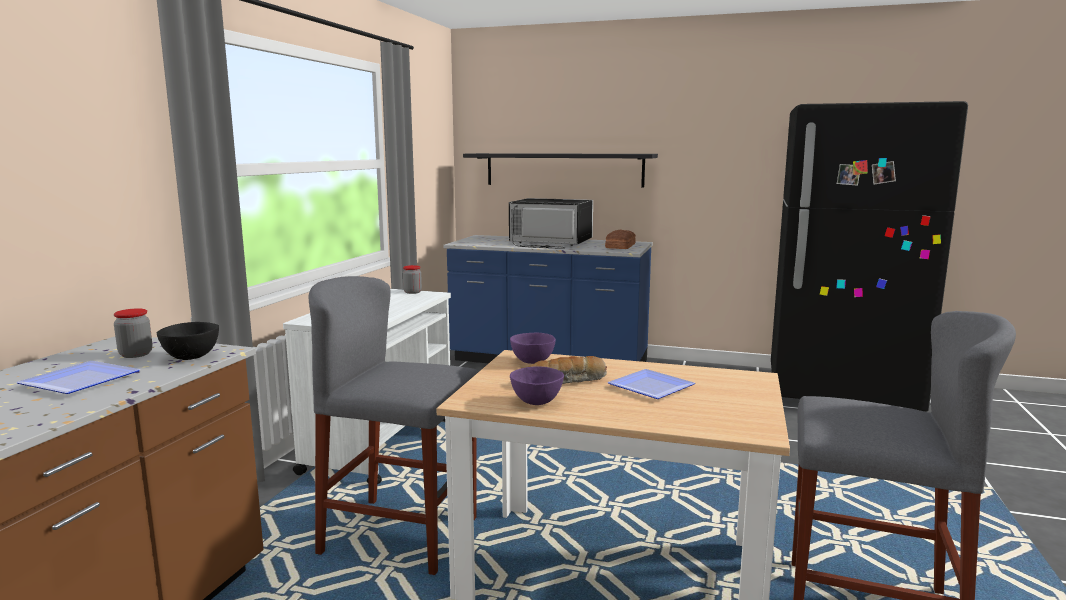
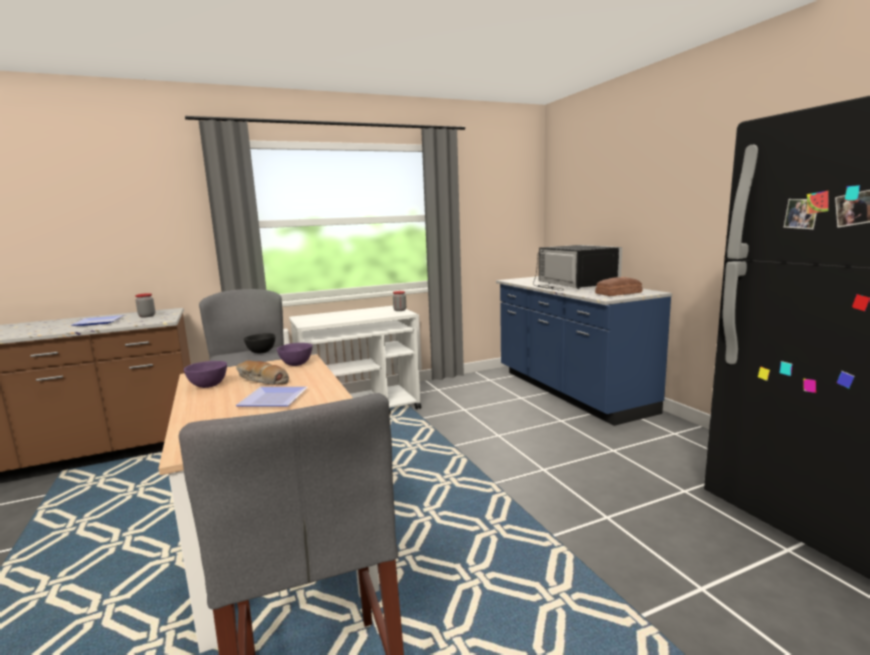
camera: 50 degrees right, 0 degrees up
black bowl [157,322,219,360] -> black bowl moved to [244,333,276,353]
black shelf [463,153,658,187] -> none

